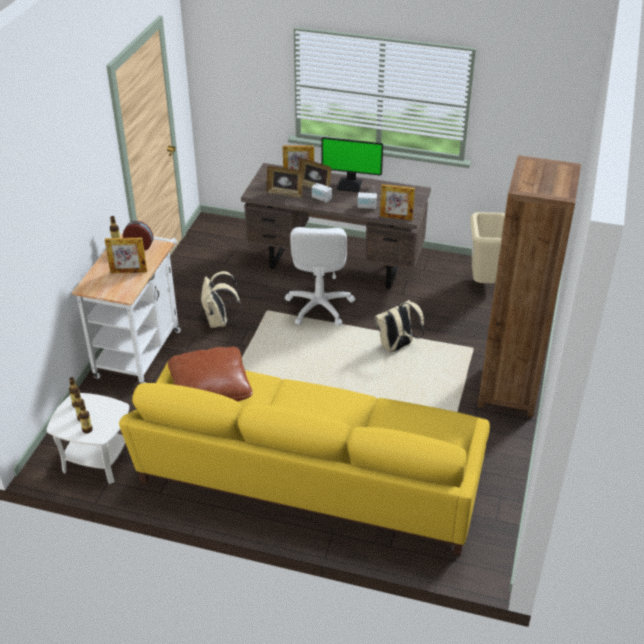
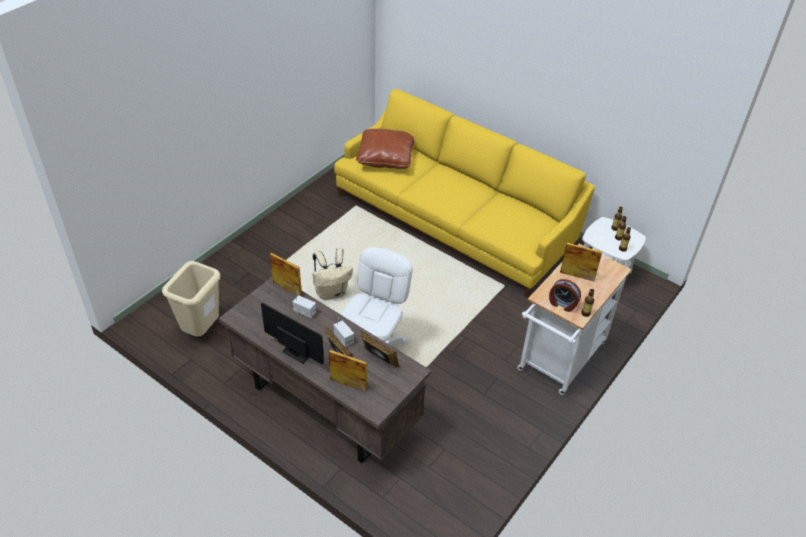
camera: 160 degrees left, 5 degrees up
brown pillow [168,347,253,401] -> brown pillow moved to [356,129,415,169]
beige backpack [201,271,241,328] -> none
brown bookcase [478,155,581,417] -> none

